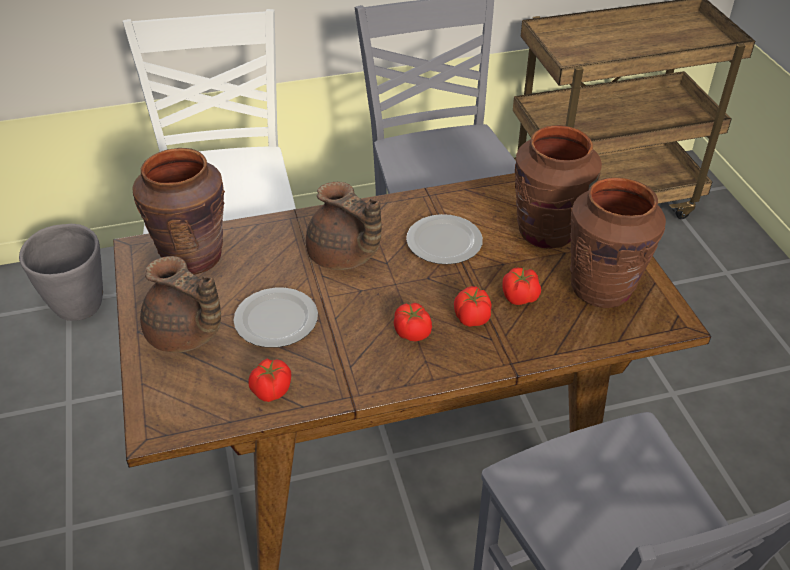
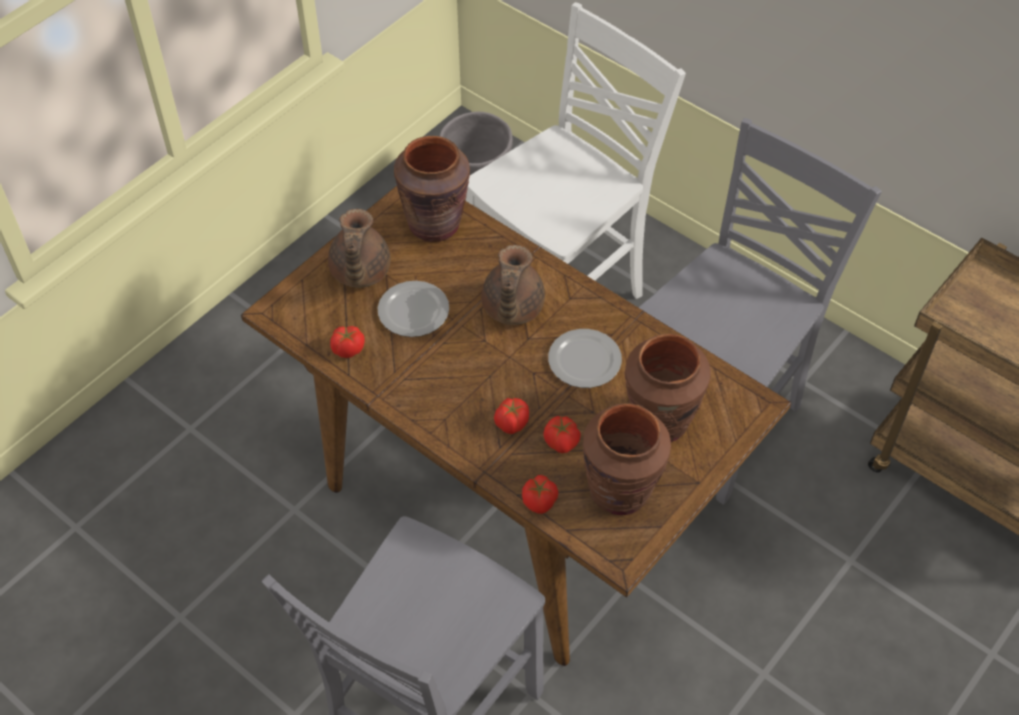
camera: 55 degrees right, 10 degrees up
tomato [394,303,432,341] -> tomato moved to [522,475,559,514]

